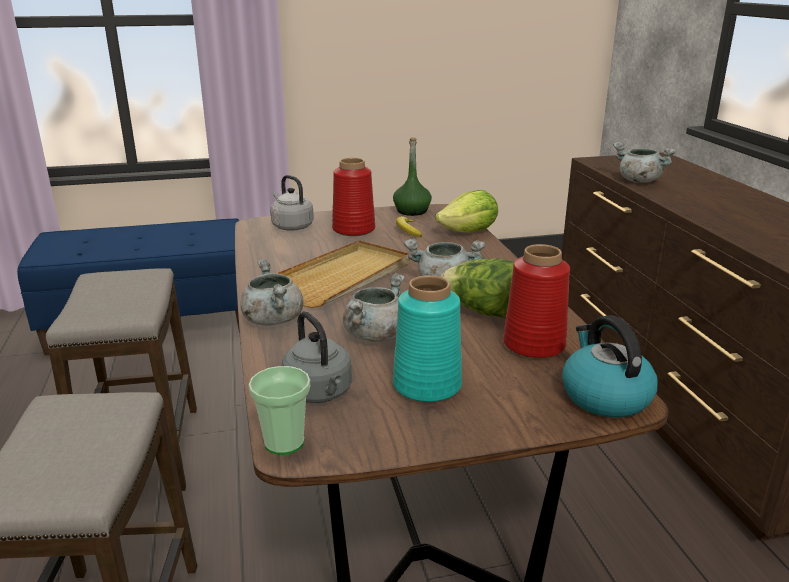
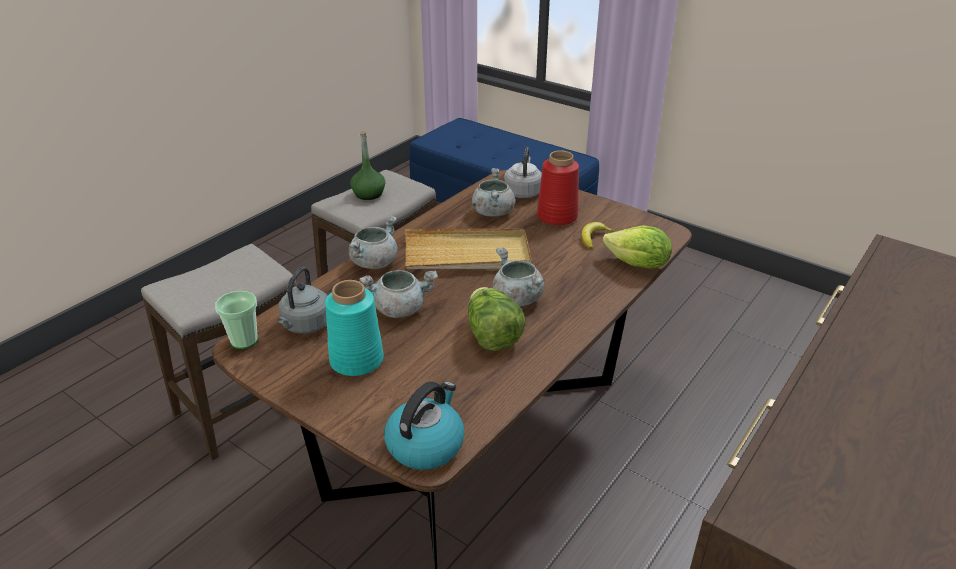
camera: 50 degrees right, 10 degrees up
green bottle [393,137,432,216] -> green bottle moved to [350,131,385,200]
red vase [503,244,570,358] -> none
grey cooking pot [613,142,676,183] -> grey cooking pot moved to [472,168,515,216]

